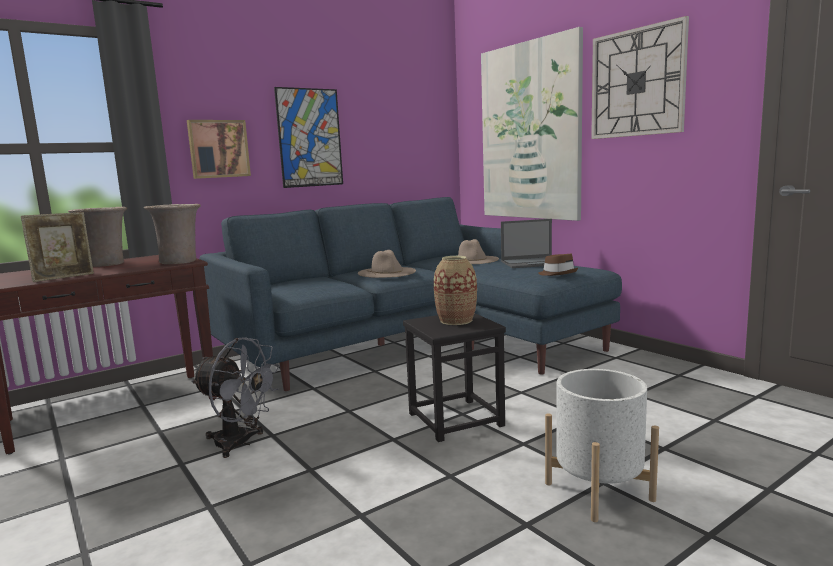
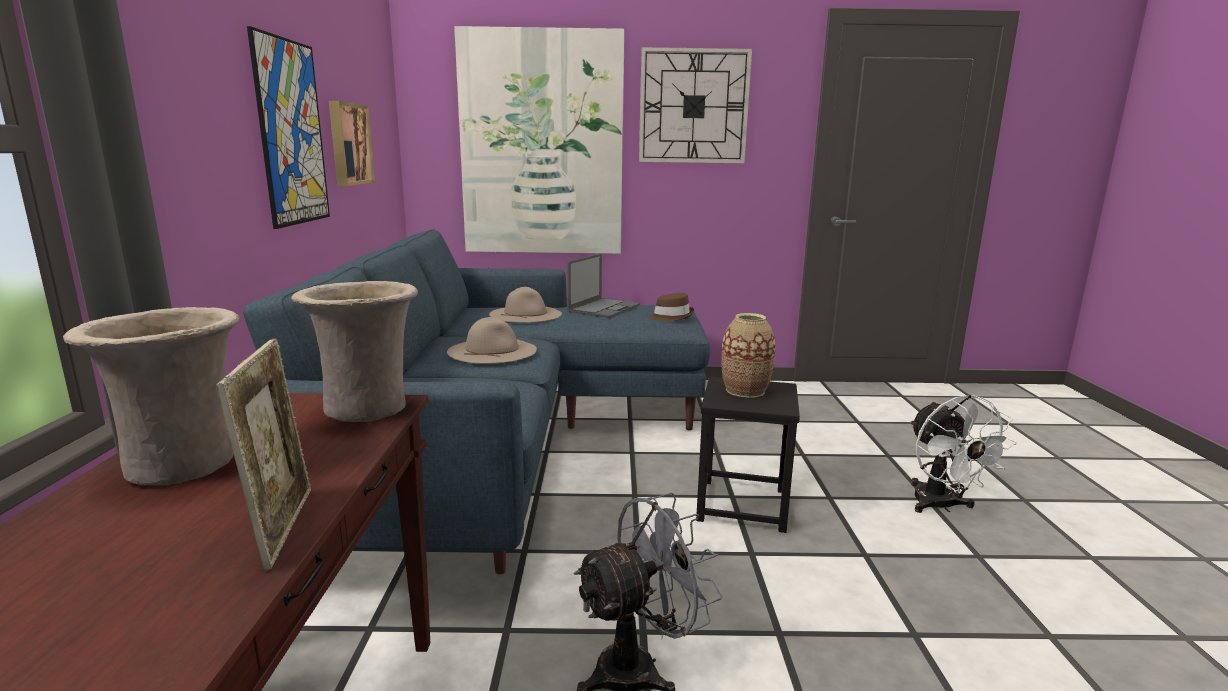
camera: 55 degrees left, 5 degrees up
picture [187,120,251,179] -> picture moved to [329,101,375,186]
white planter [545,369,659,522] -> white fan [910,394,1017,513]

